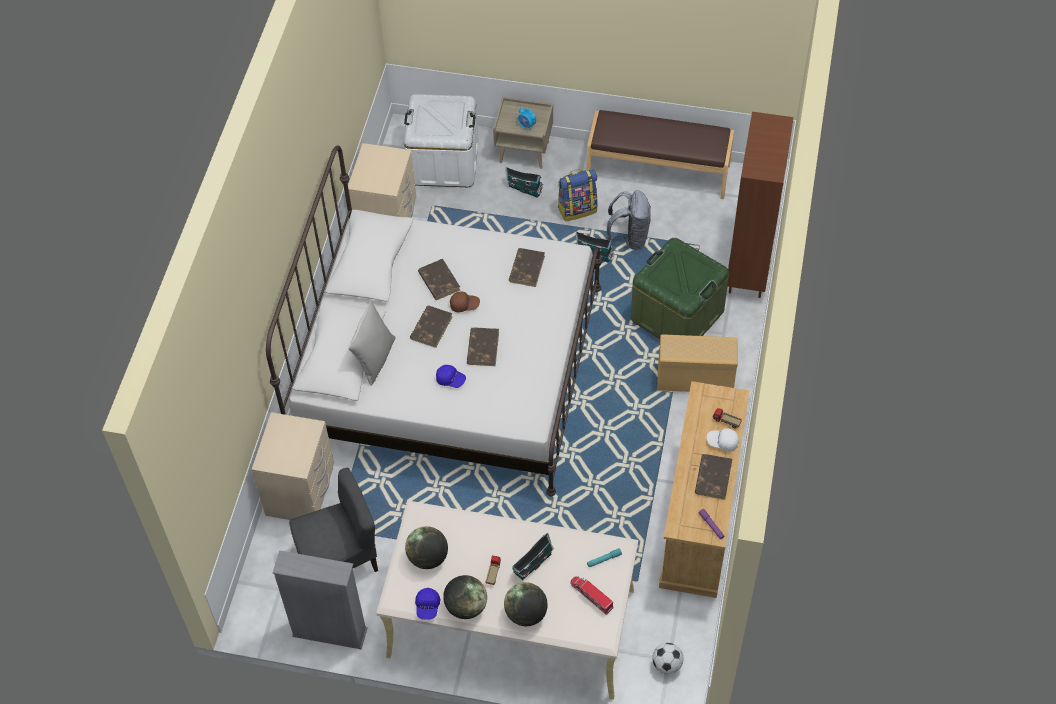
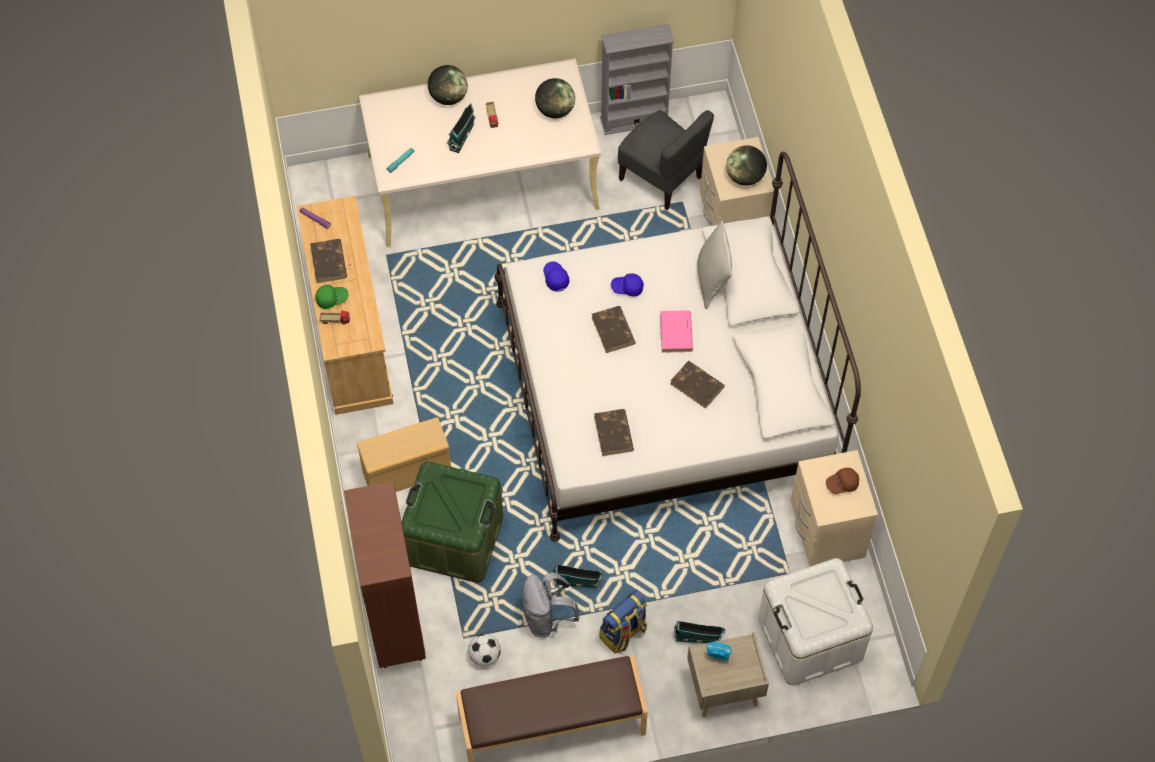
camera: 155 degrees right, 5 degrees up
grey chair [289,468,378,572] -> grey chair turned 90 degrees counterclockwise [618,110,714,210]
brown book [410,305,452,348] -> pink book [660,310,693,353]
blue cap [415,588,441,620] -> blue cap moved to [543,261,569,292]
globe [443,575,487,619] -> globe moved to [726,145,767,186]
brown cap [450,291,480,313] -> brown cap moved to [826,468,859,494]
toy truck [570,576,614,615] -> none
football [652,643,684,674] -> football moved to [468,634,501,666]
white cap [707,428,739,452] -> green cap [315,285,348,309]

